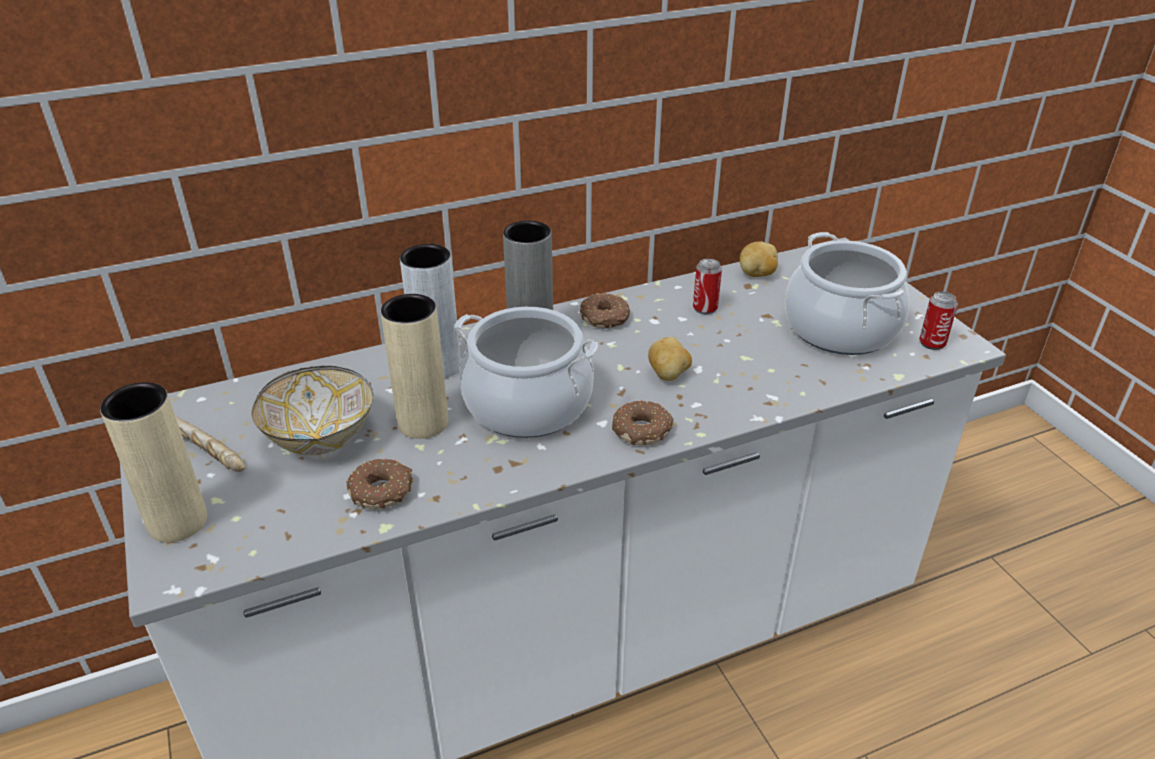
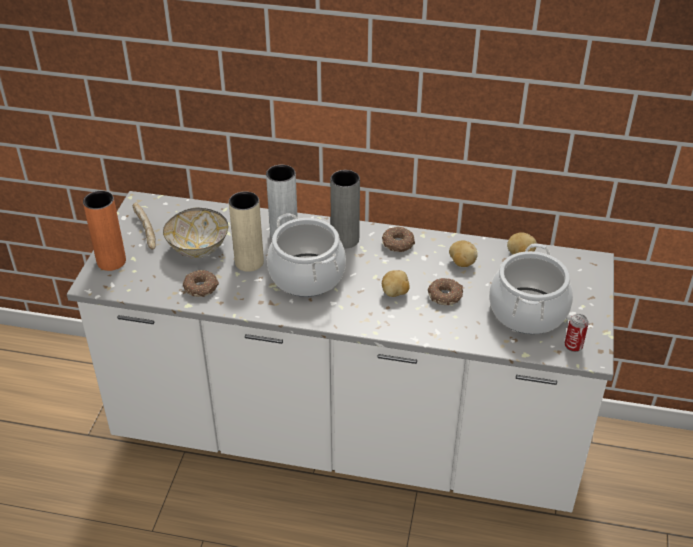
camera: 35 degrees right, 5 degrees up
beige vase [100,382,208,543] -> orange vase [83,191,126,271]
donut [612,400,673,445] -> donut moved to [428,278,463,305]
can [693,259,722,314] -> potato [449,240,478,267]

